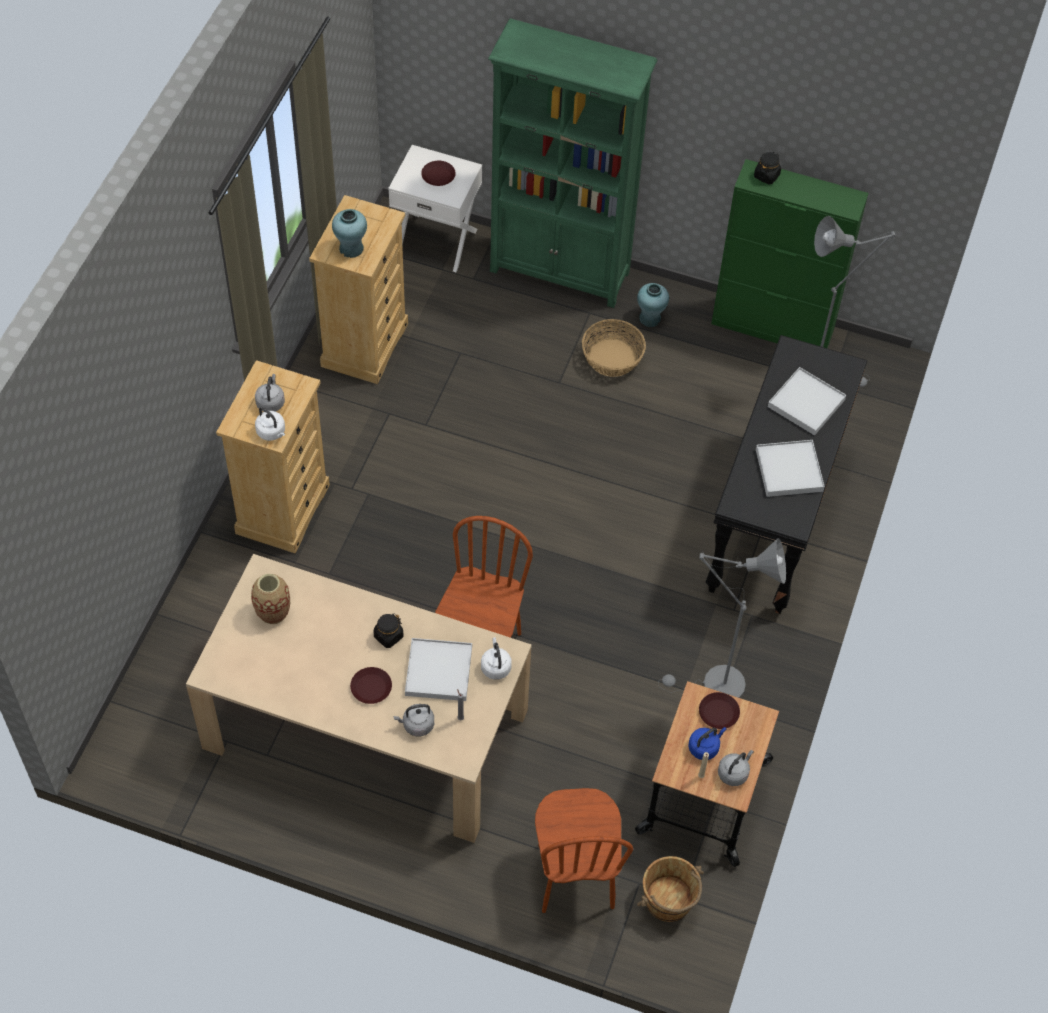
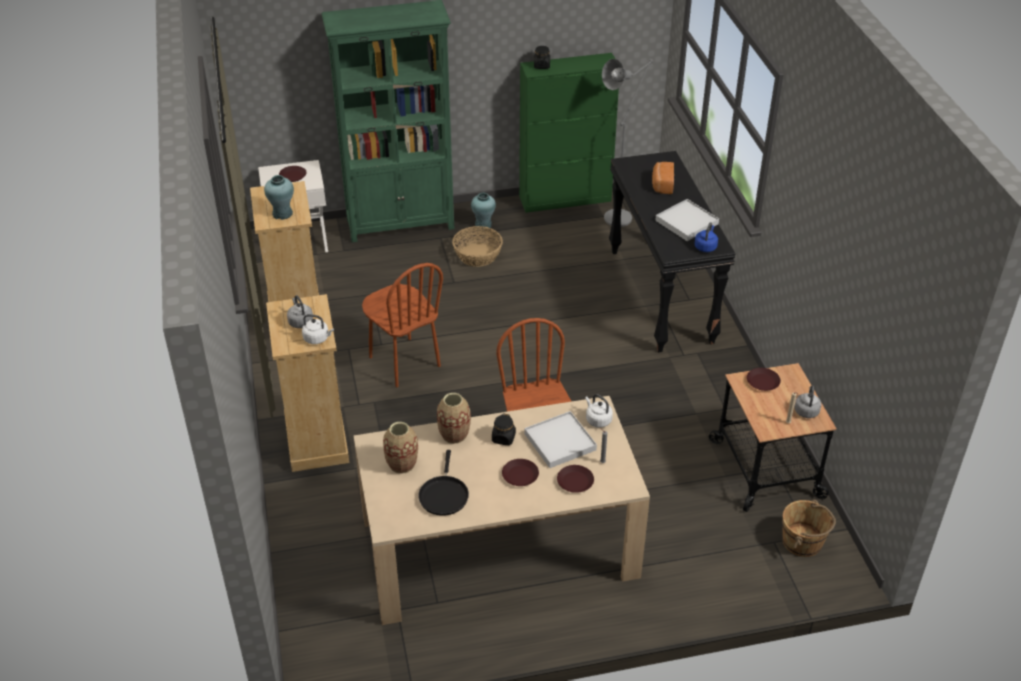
camera: 30 degrees left, 15 degrees down
grey kettle [393,704,434,736] -> brown plate [557,465,594,493]
brown chair [535,788,633,913] -> brown chair moved to [362,263,443,387]
grey floor lamp [658,538,786,698] -> none
blue kettle [688,727,727,760] -> blue kettle moved to [694,222,718,252]
white tray [768,367,846,435] -> bread [652,162,674,194]
none -> black frying pan [418,450,469,516]
none -> vase [437,393,471,444]

